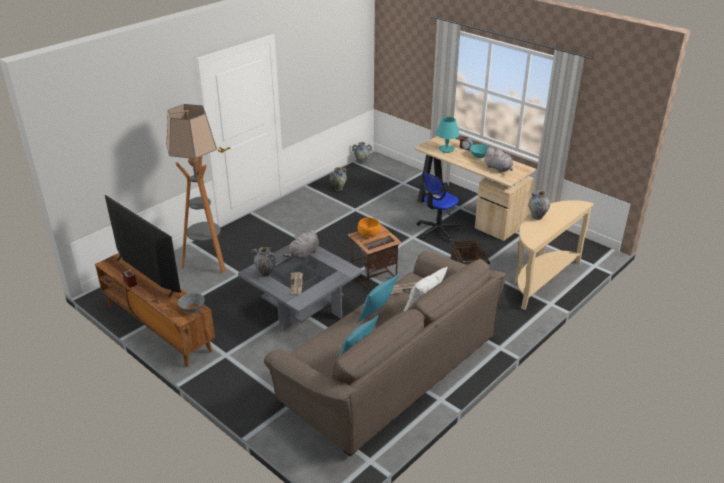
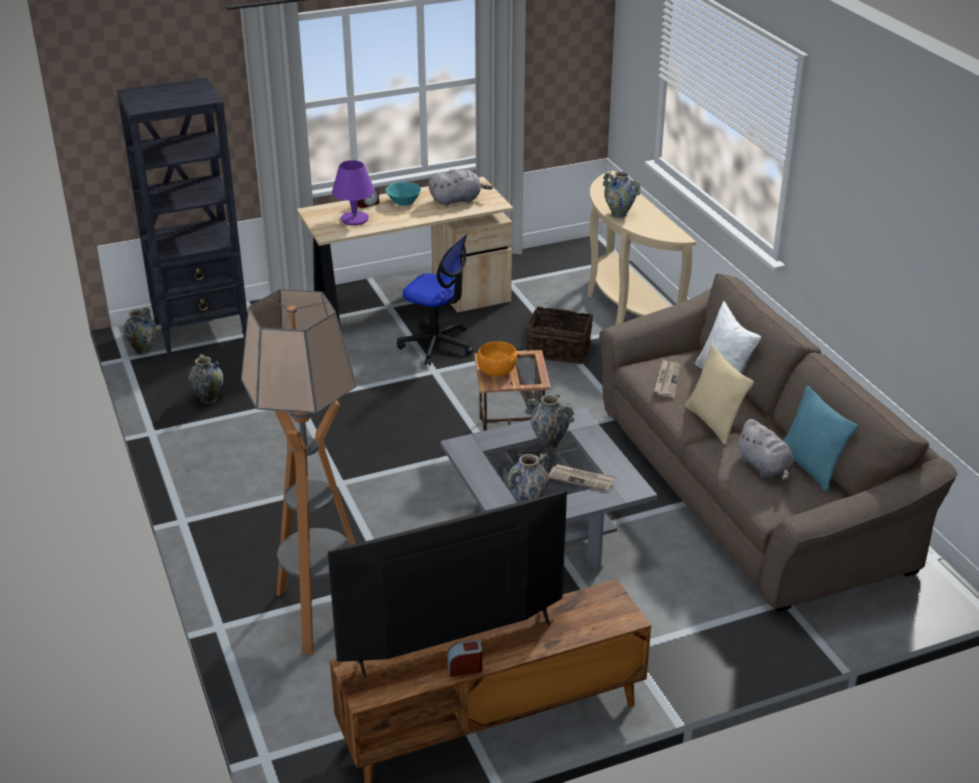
camera: 65 degrees left, 0 degrees up
grey bowl [178,293,205,313] -> none
grey plush toy [283,230,319,260] -> grey plush toy moved to [736,419,794,482]
turquoise pillow [357,274,399,323] -> beige pillow [685,345,754,445]
office chair [416,171,460,242] -> office chair turned 45 degrees counterclockwise [397,233,473,366]
turquoise table lamp [436,117,460,153] -> purple table lamp [332,160,375,225]
none -> black bookcase [117,78,247,354]
none -> vase [525,394,574,449]

